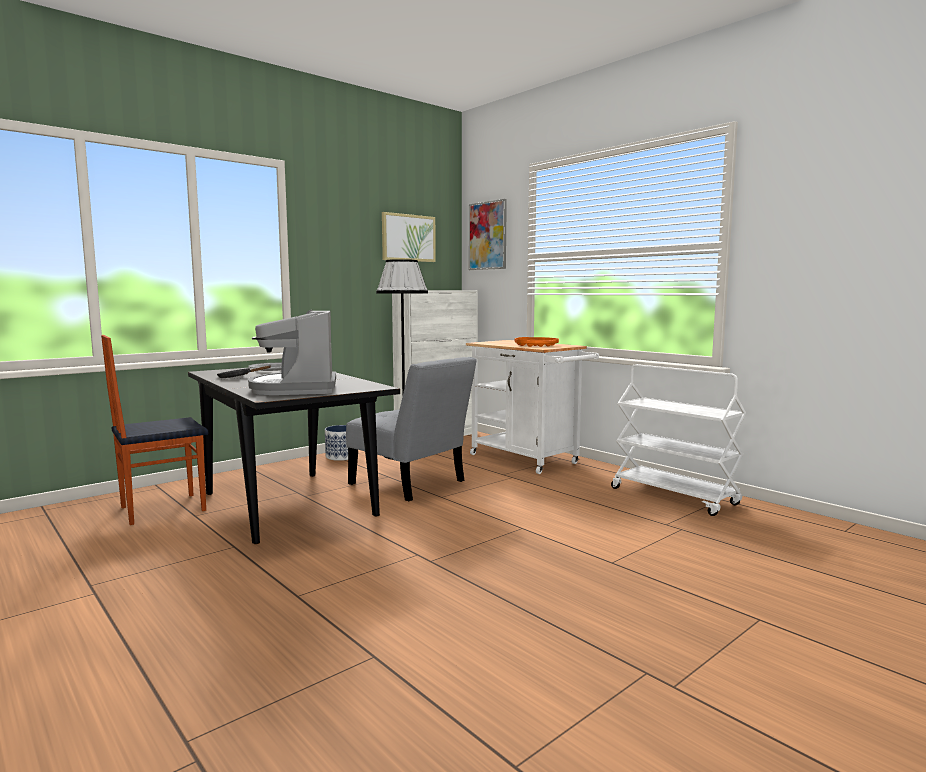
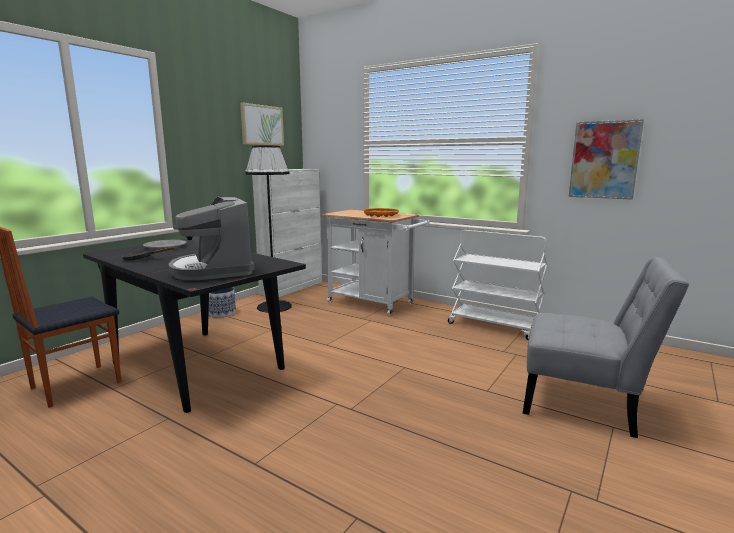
camera: 15 degrees left, 5 degrees up
grey chair [346,357,477,501] -> grey chair moved to [523,257,690,438]
picture [469,199,507,270] -> picture moved to [569,119,644,200]

